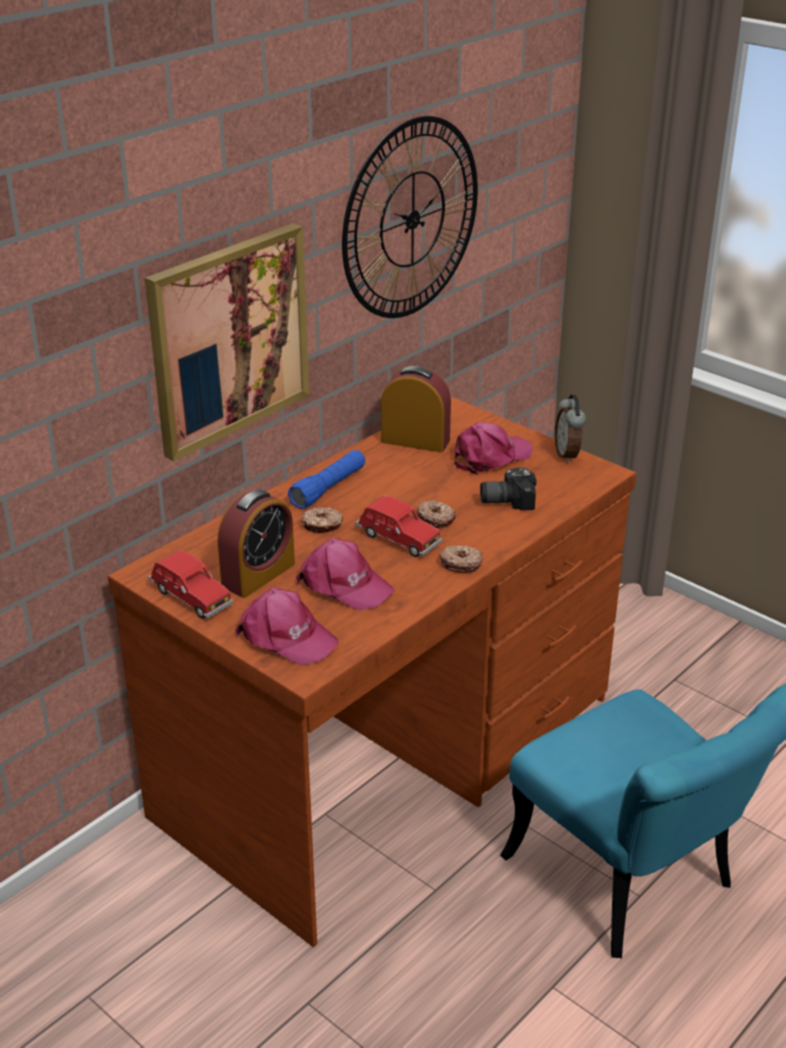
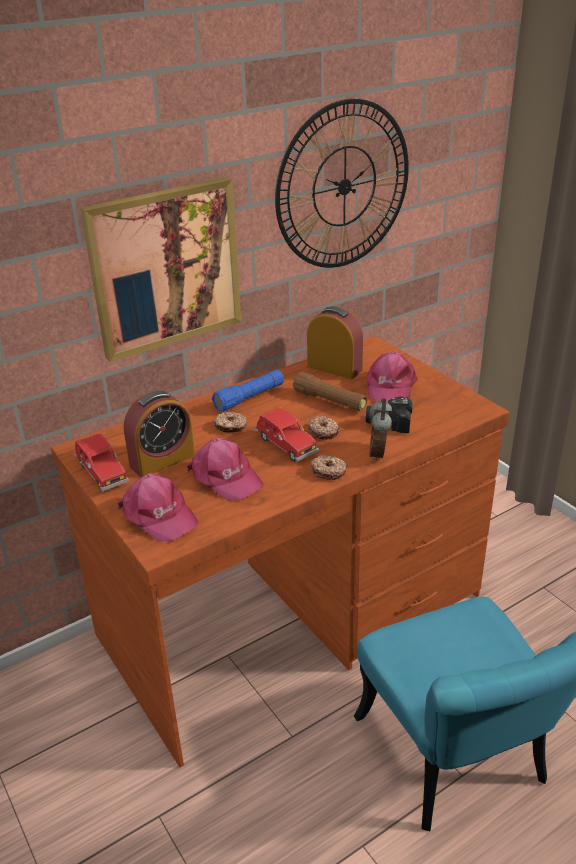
camera: 15 degrees right, 0 degrees up
pink cap [454,422,533,475] -> pink cap turned 120 degrees clockwise [367,352,417,402]
alarm clock [555,395,586,463] -> alarm clock moved to [370,399,392,462]
none -> brown flashlight [293,372,367,411]

